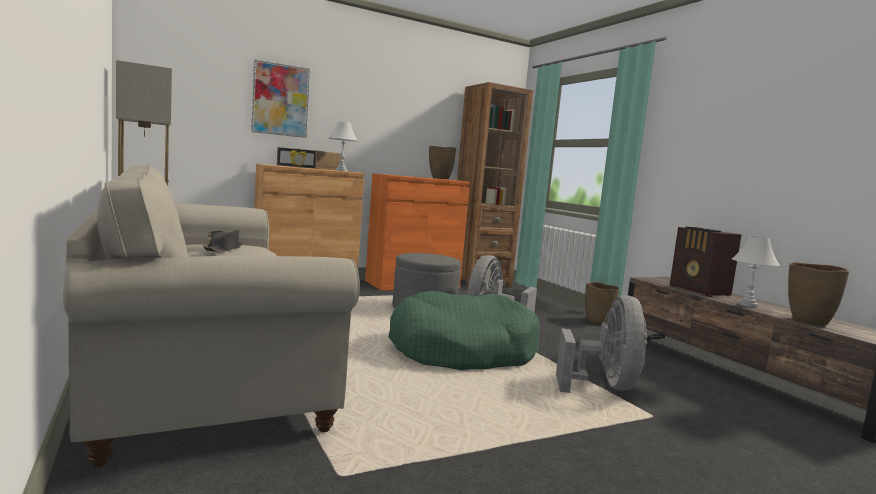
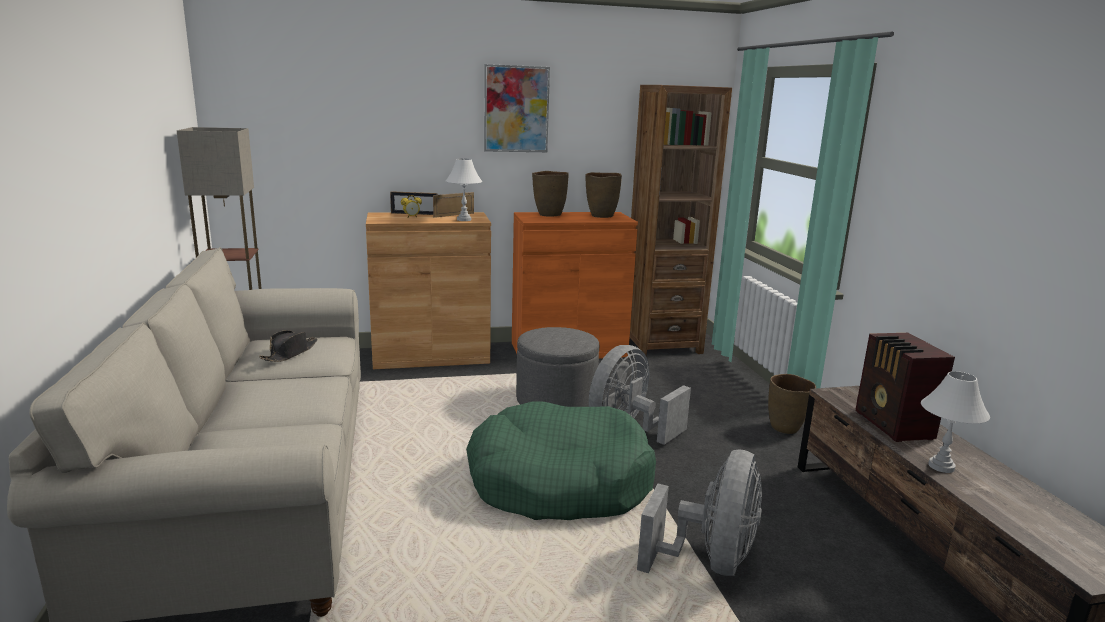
camera: 15 degrees right, 10 degrees up
picture [251,60,310,138] -> picture moved to [484,64,550,152]
brown vase [788,262,849,325] -> brown vase moved to [532,171,569,217]

